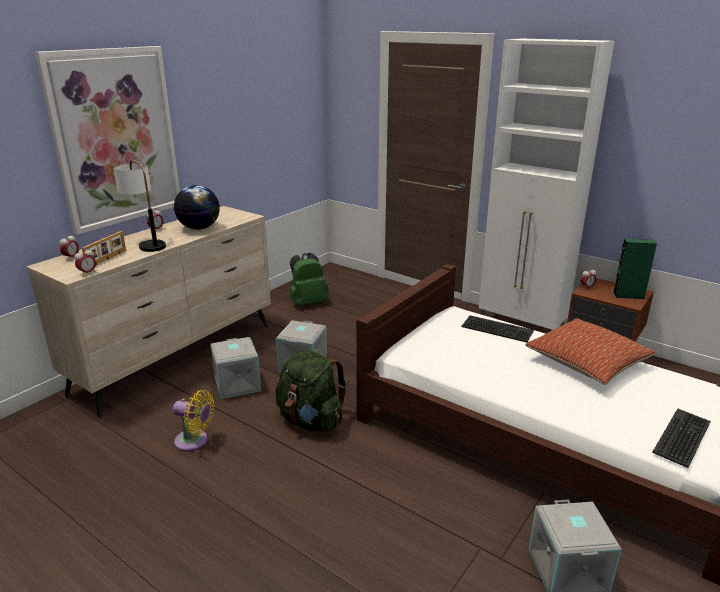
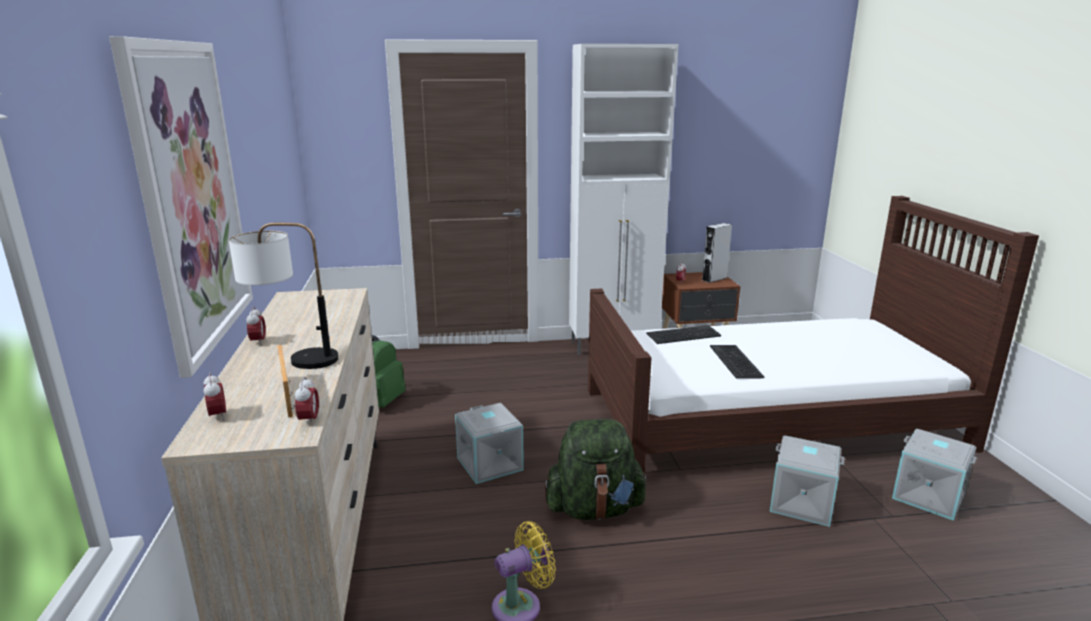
camera: 45 degrees left, 5 degrees down
globe [174,185,220,230] -> none
grey storage box [211,337,261,399] -> grey storage box moved to [770,436,845,527]
pillow [525,318,655,385] -> none
green speaker [613,238,657,299] -> grey speaker [702,223,732,283]
keyboard [652,408,711,468] -> keyboard moved to [710,345,764,379]

